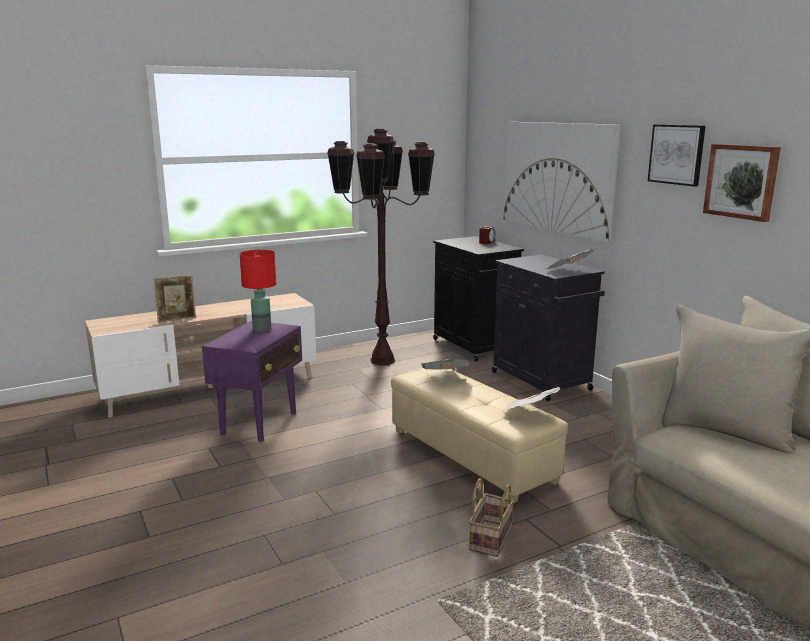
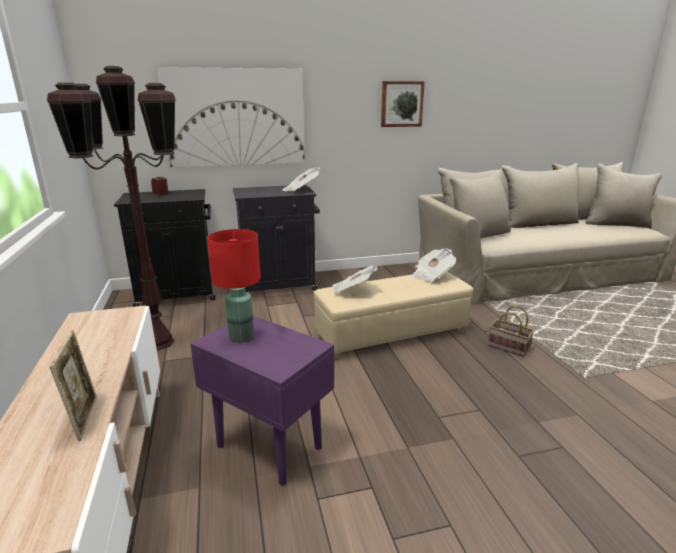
camera: 75 degrees left, 5 degrees up
picture [648,124,706,187] -> none

